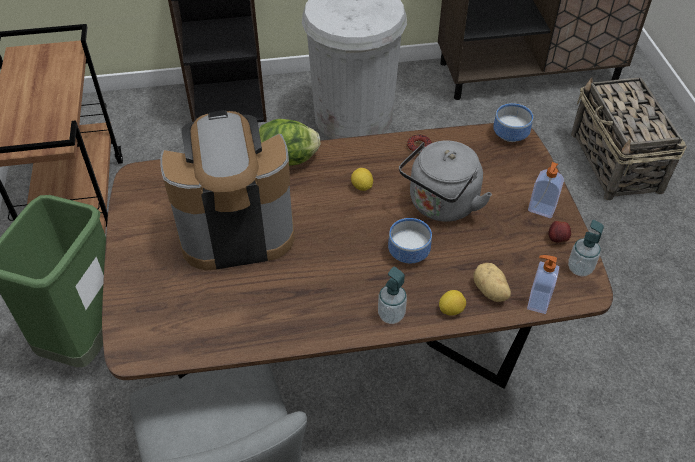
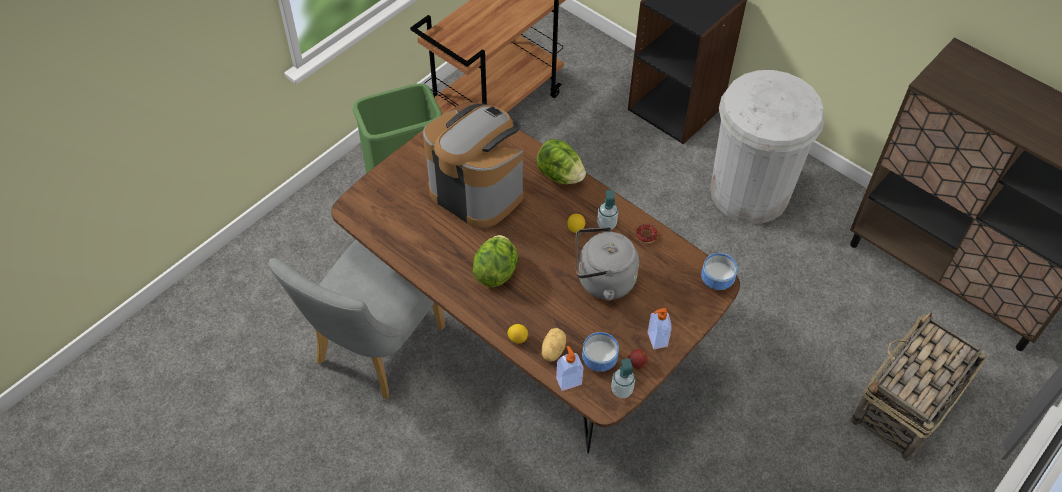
camera: 50 degrees right, 5 degrees up
soap dispenser [378,267,407,324] -> soap dispenser moved to [597,190,618,230]
bowl [388,218,432,263] -> bowl moved to [582,332,619,372]
none -> lettuce [473,235,518,287]

